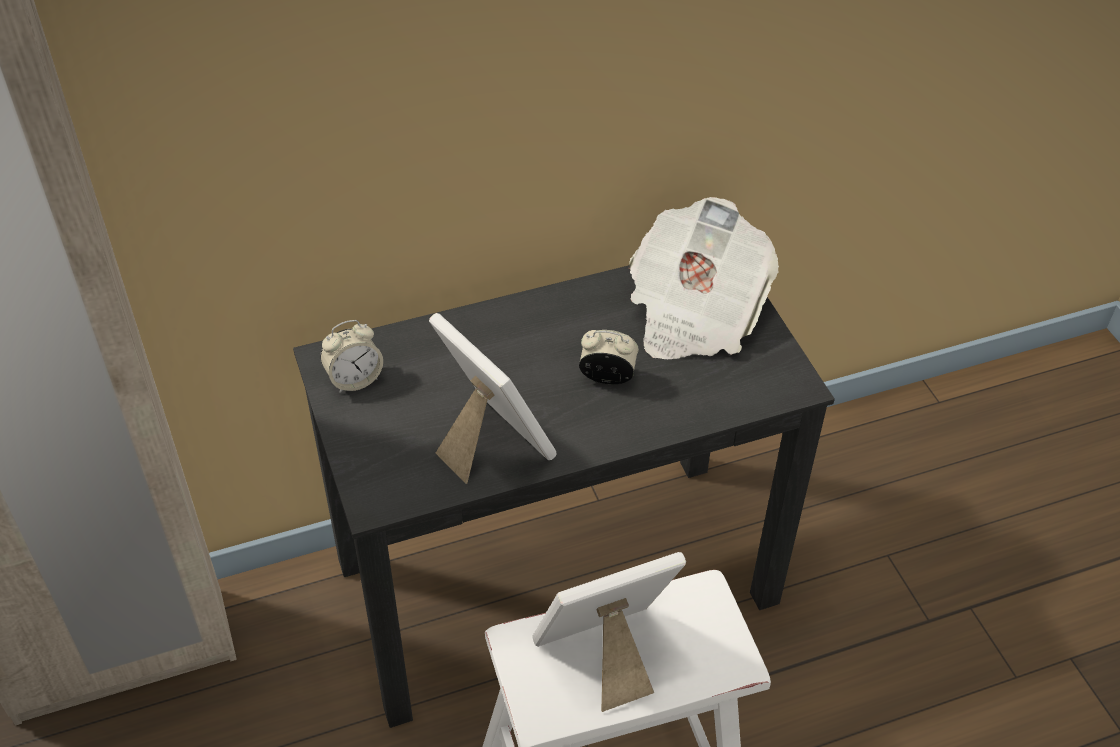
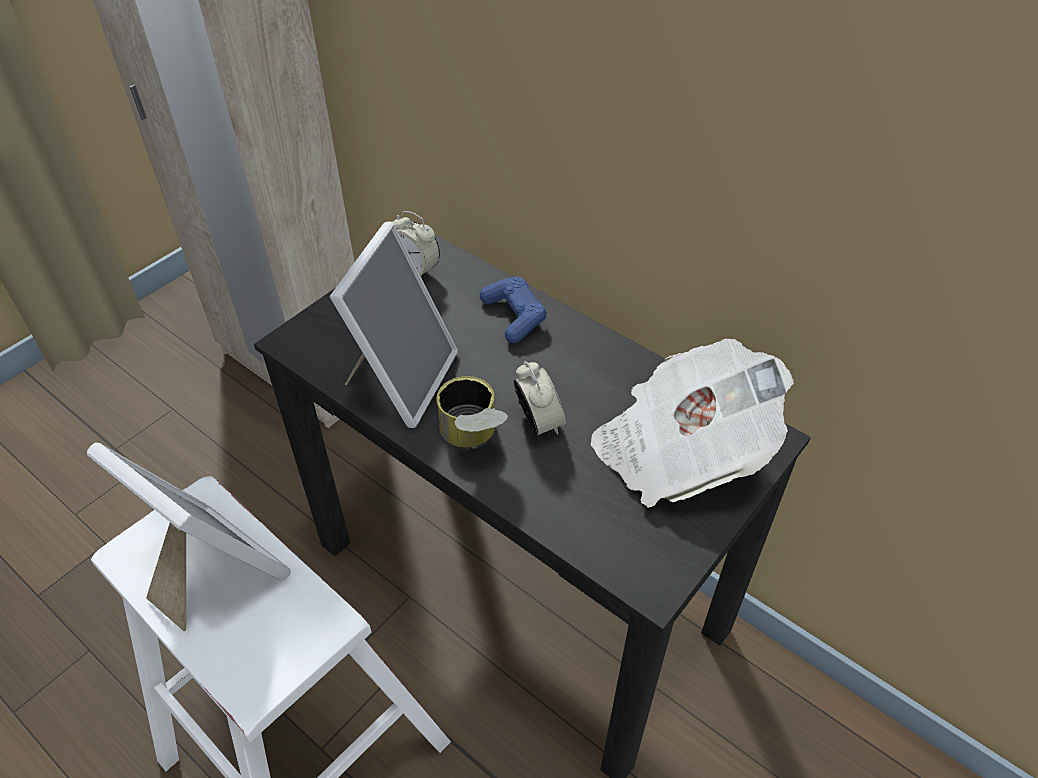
camera: 60 degrees right, 0 degrees up
none -> can [436,376,508,448]
none -> blue game controller [480,276,547,343]

